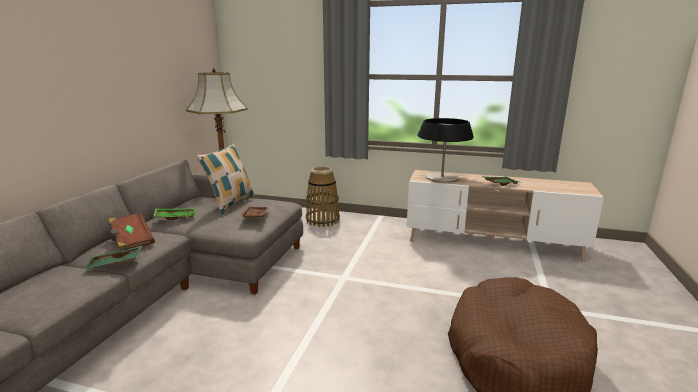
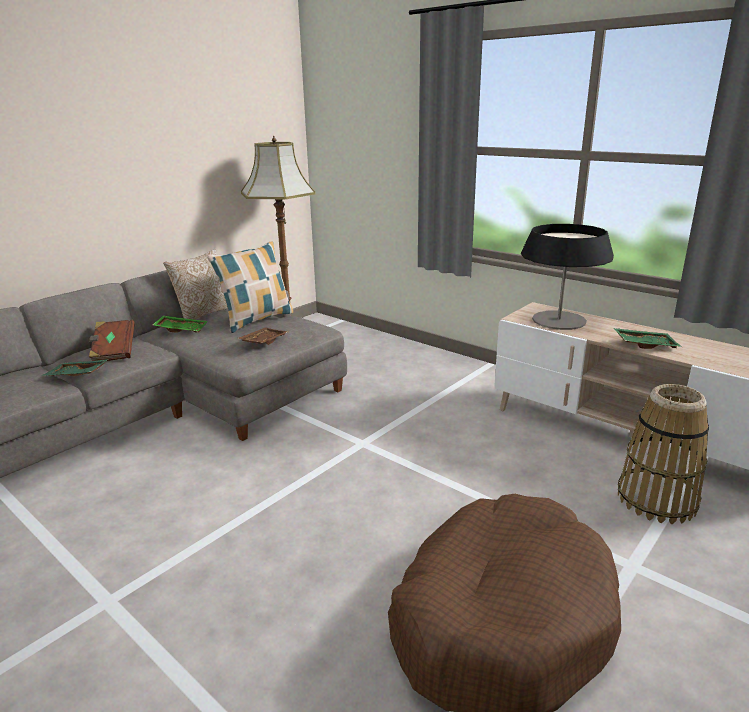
camera: 25 degrees right, 5 degrees up
basket [306,166,340,227] -> basket moved to [618,384,709,524]
none -> pillow [163,249,228,320]

